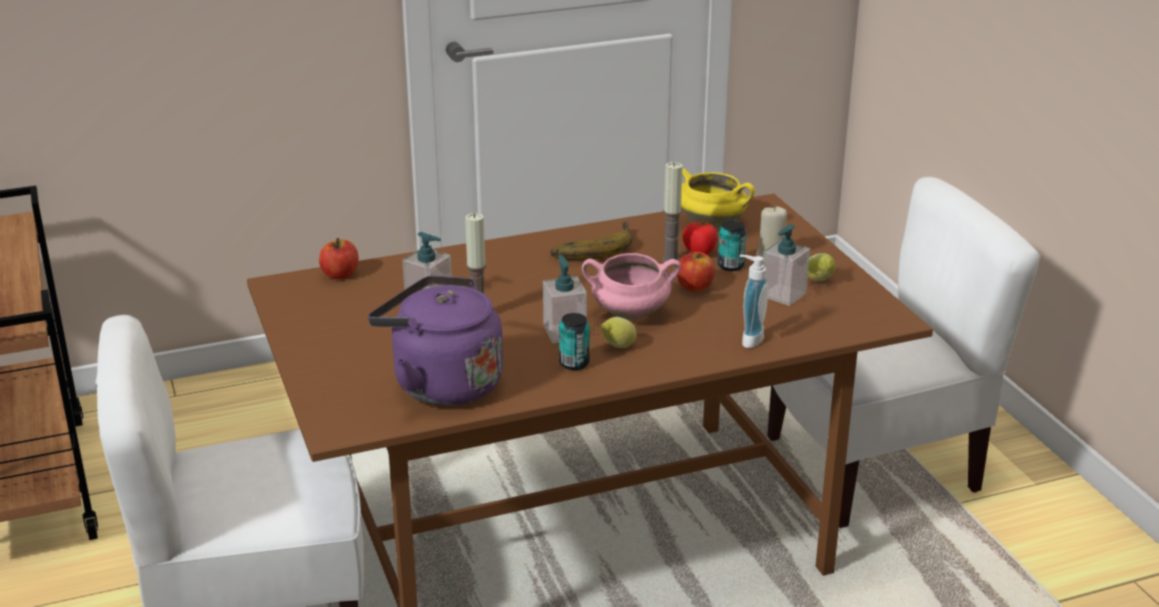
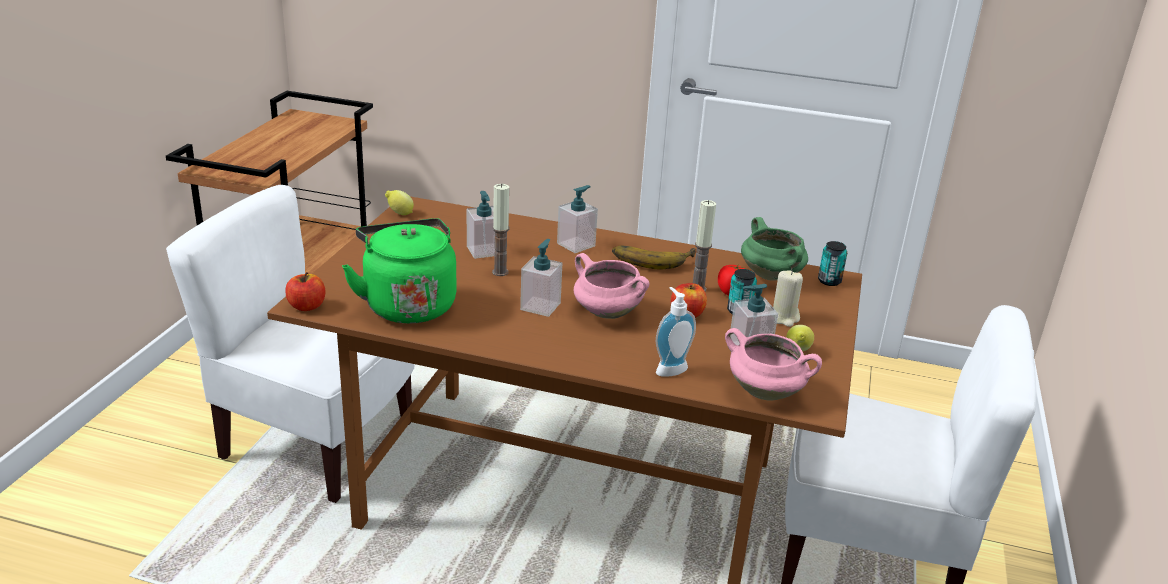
camera: 35 degrees right, 0 degrees up
apple [319,238,359,279] -> apple moved to [285,272,325,311]
purple kettle [368,275,503,406] -> green kettle [342,218,456,324]
can [559,313,590,370] -> can moved to [818,241,847,286]
lemon [601,317,637,348] -> lemon moved to [385,190,414,215]
yellow cooking pot [681,167,755,229] -> green cooking pot [741,217,808,281]
none -> soap dispenser [557,185,598,253]
none -> pink cooking pot [725,328,822,401]

